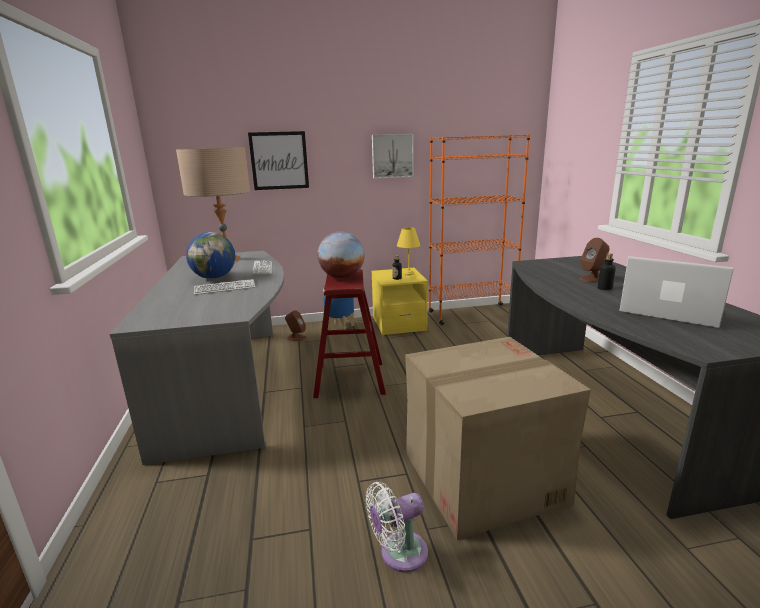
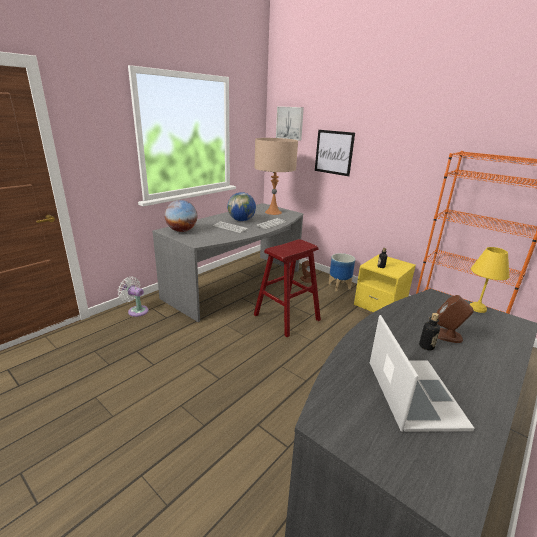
camera: 50 degrees right, 5 degrees up
globe [318,231,365,279] -> globe moved to [165,200,197,232]
white fan [366,482,428,573] -> white fan moved to [118,277,149,317]
picture [372,134,414,179] -> picture moved to [276,106,304,141]
yellow table lamp [397,227,421,276] -> yellow table lamp moved to [470,247,509,313]
cardboard box [405,337,591,540] -> none

